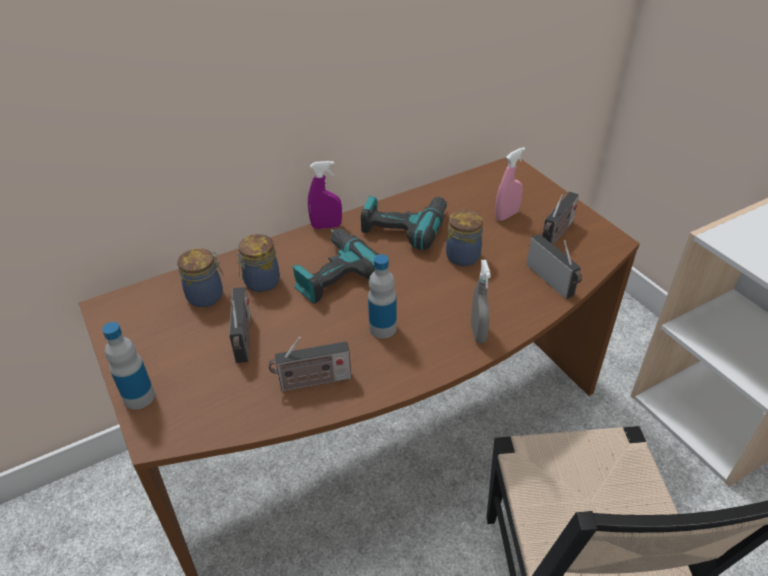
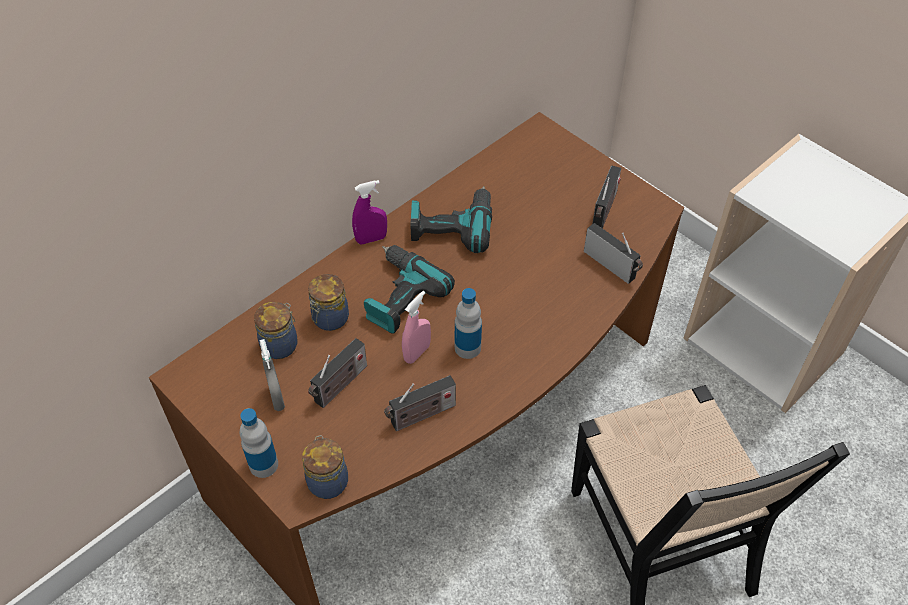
camera: 15 degrees left, 10 degrees up
radio [229,287,251,363] -> radio turned 60 degrees clockwise [308,338,367,408]
jar [446,210,483,266] -> jar moved to [302,435,348,499]
grey spray bottle [471,260,491,343] -> grey spray bottle moved to [260,339,285,411]
pink spray bottle [495,147,525,221] -> pink spray bottle moved to [402,291,431,364]

